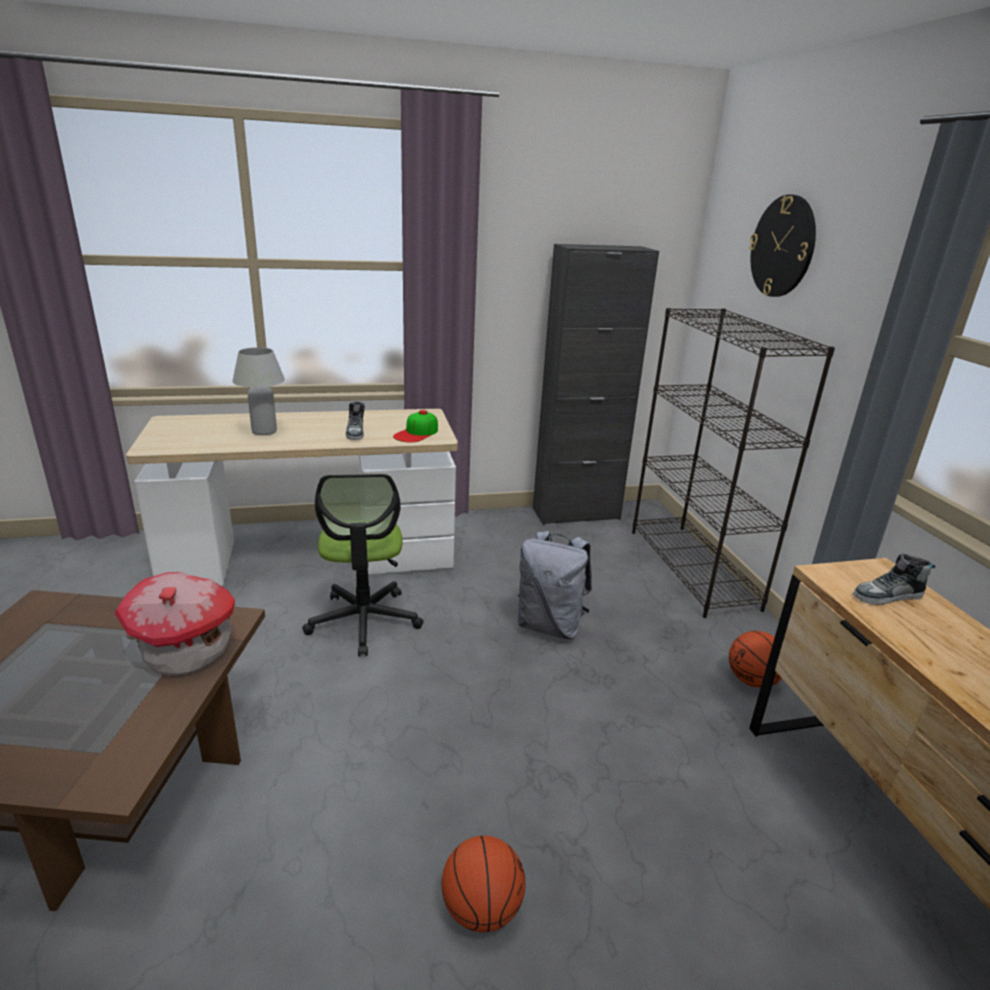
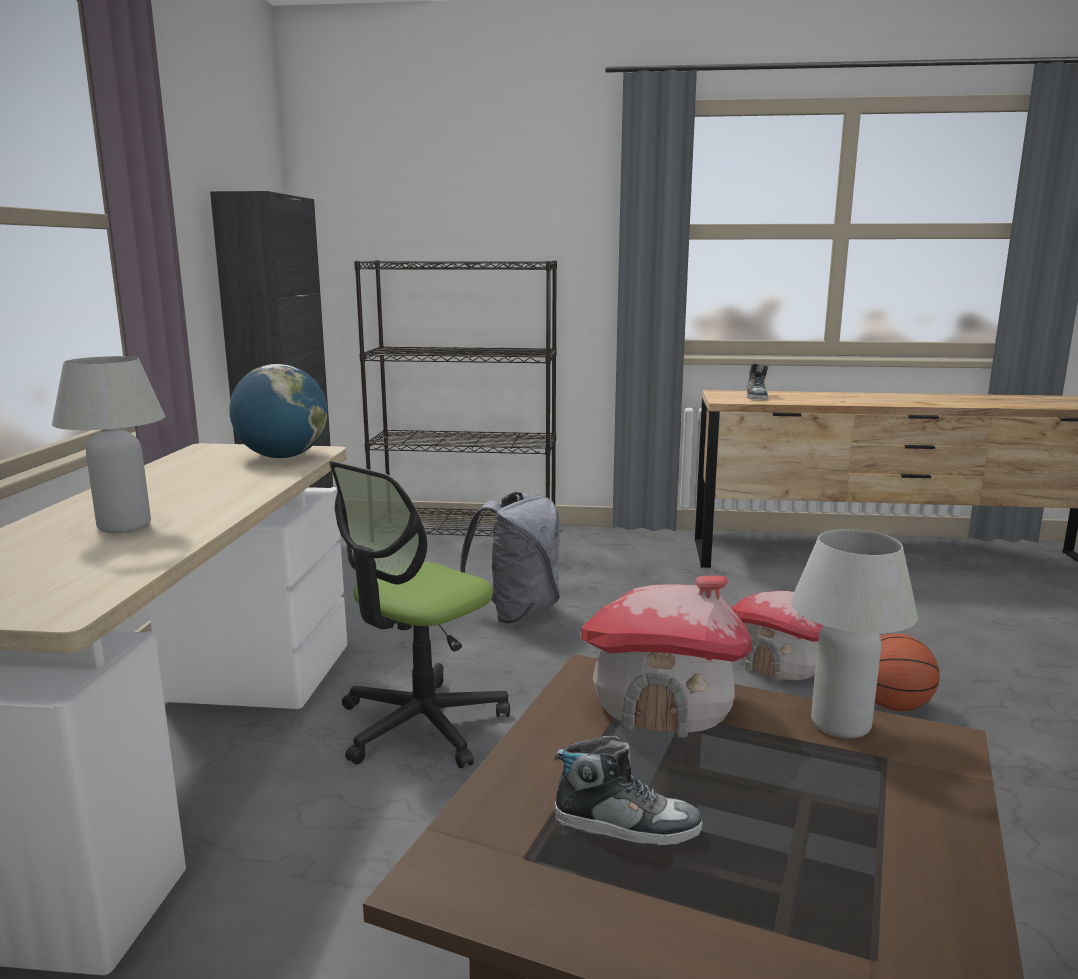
camera: 70 degrees left, 10 degrees down
office chair [302,474,424,656] -> office chair turned 120 degrees clockwise [329,461,510,769]
shoe [346,402,365,440] -> shoe moved to [554,735,702,845]
cap [393,410,438,442] -> globe [229,364,328,458]
basketball [729,631,782,688] -> none
wall clock [749,194,816,297] -> none
none -> toy house [731,591,824,681]
none -> white table lamp [791,529,918,738]

